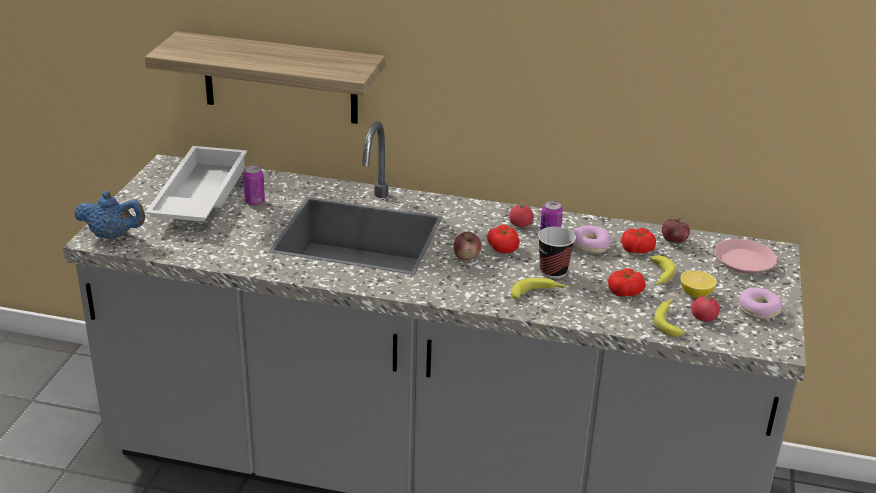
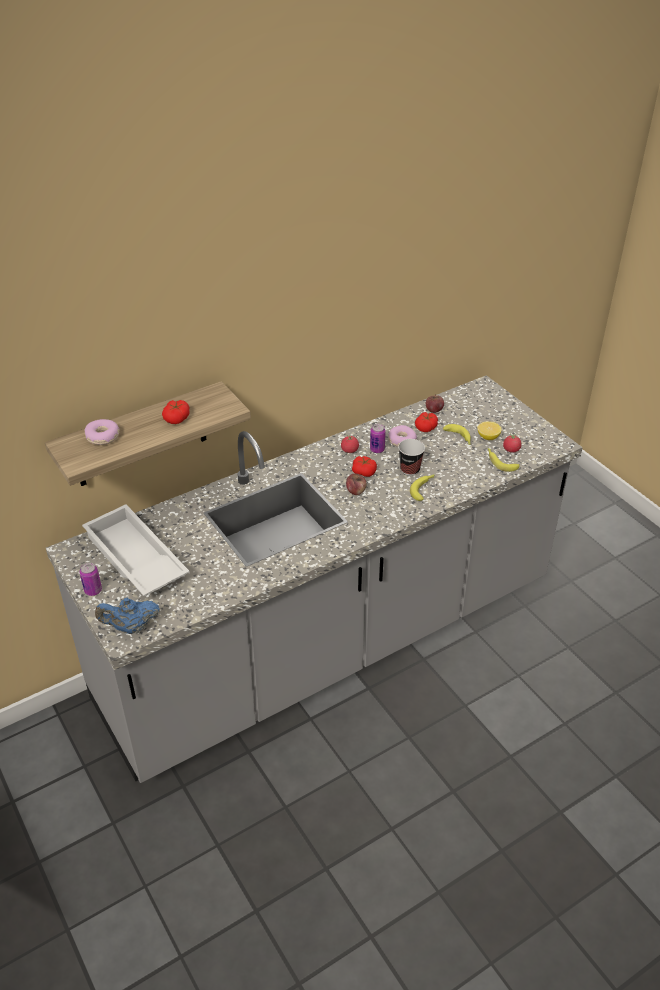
camera: 45 degrees left, 10 degrees up
blue teapot [74,191,145,239] -> blue teapot turned 150 degrees counterclockwise [95,598,160,634]
can [243,165,265,206] -> can moved to [80,562,102,596]
tomato [608,268,645,297] -> tomato moved to [162,400,190,424]
pink plate [714,239,777,274] -> none
donut [738,287,783,319] -> donut moved to [85,419,120,445]

